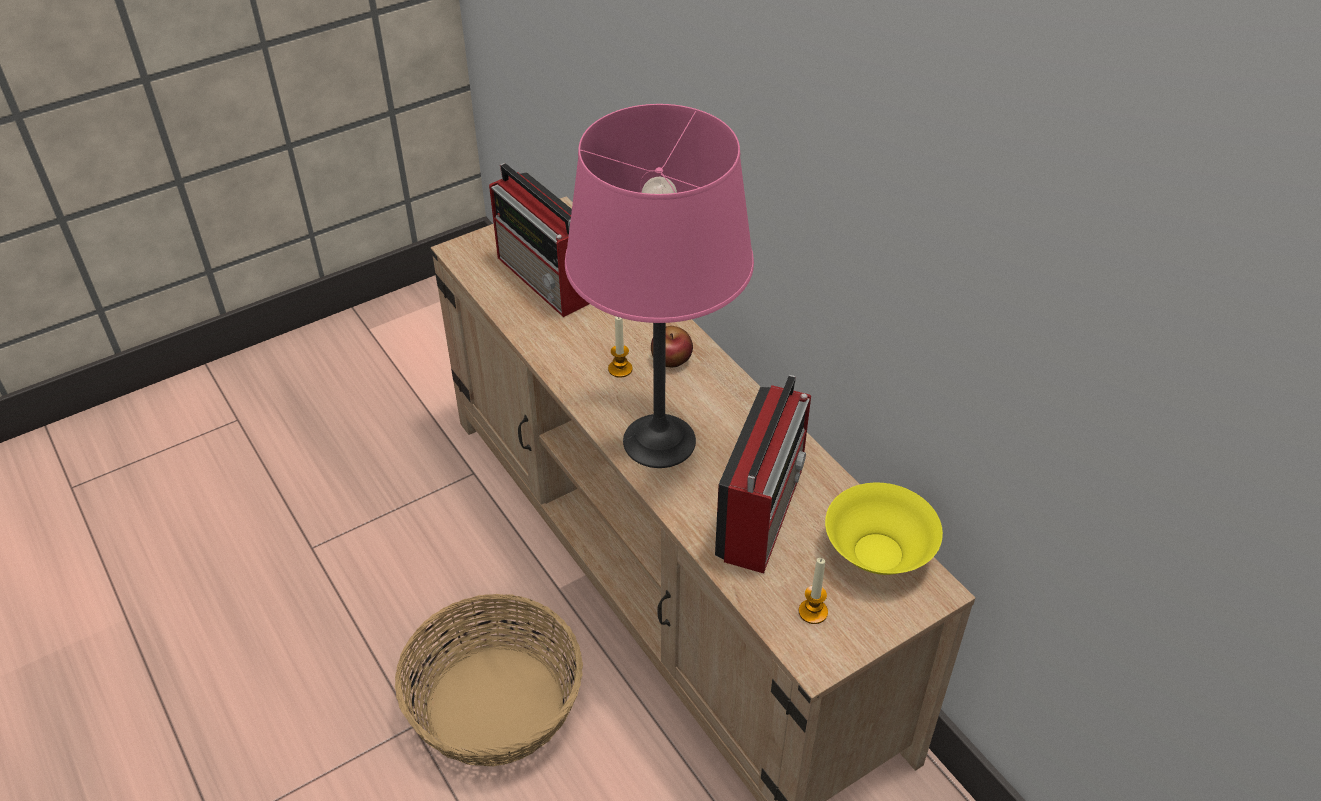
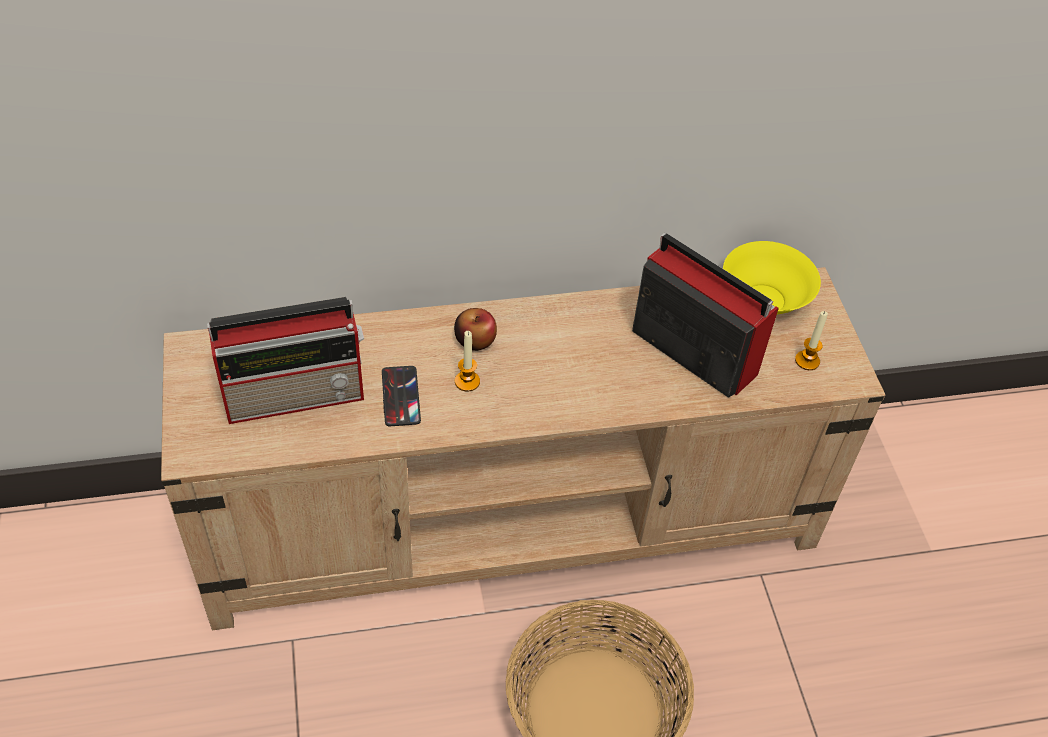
camera: 70 degrees left, 5 degrees up
pink table lamp [565,104,754,468] -> none
none -> phone [382,366,421,426]

